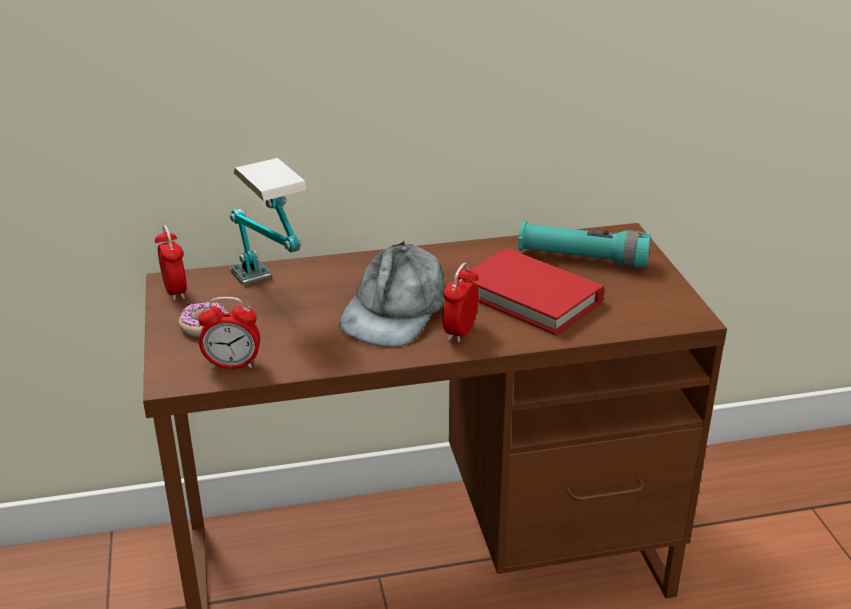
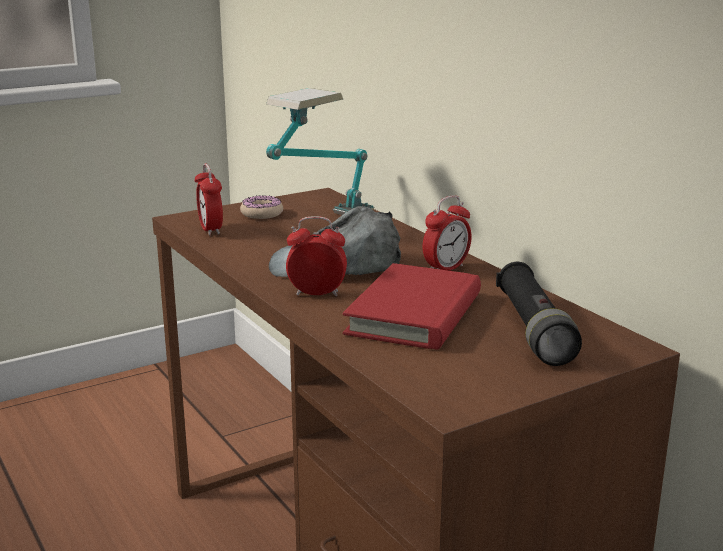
camera: 70 degrees right, 10 degrees down
alarm clock [155,225,187,301] -> alarm clock moved to [423,195,471,271]
turquoise flashlight [518,221,651,268] -> black flashlight [496,262,582,366]

